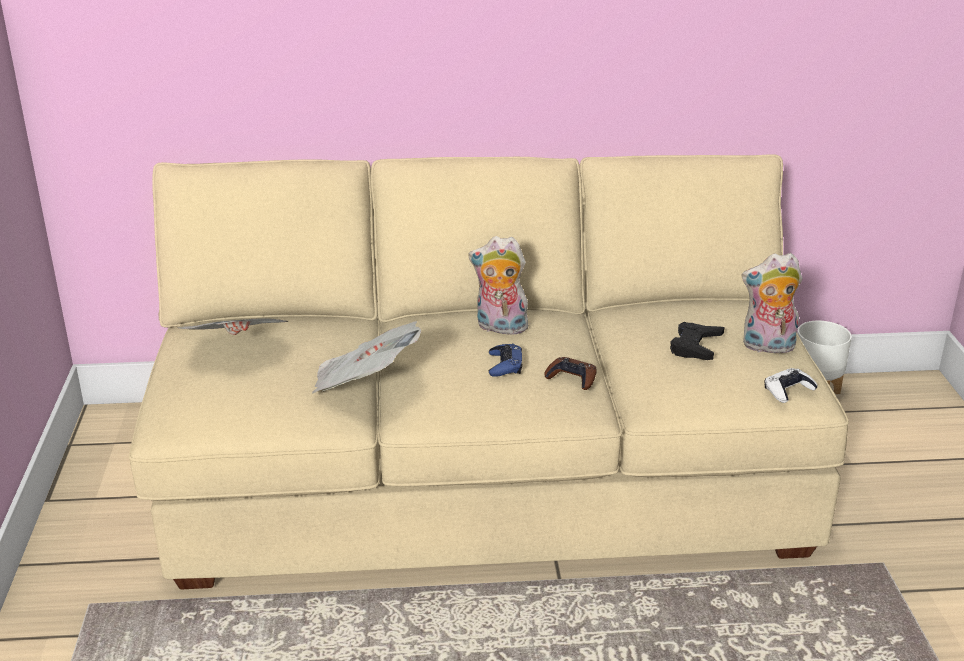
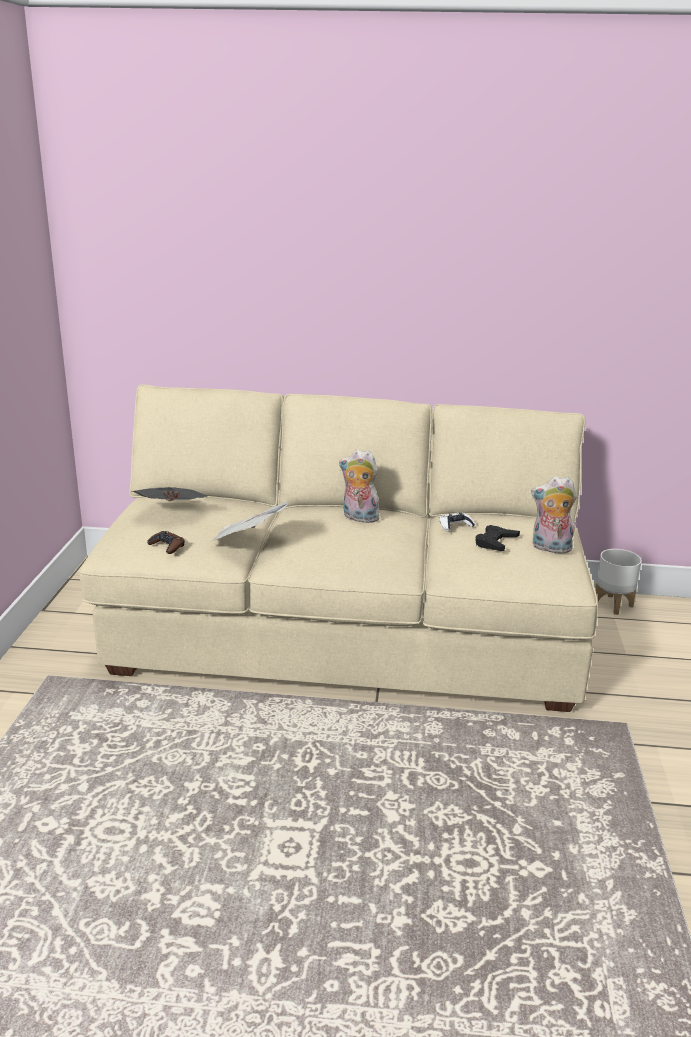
camera: 10 degrees right, 5 degrees down
blue game controller [489,344,522,377] -> none
brown game controller [544,357,597,390] -> brown game controller moved to [147,531,185,554]
white game controller [764,368,817,403] -> white game controller moved to [439,512,475,531]

